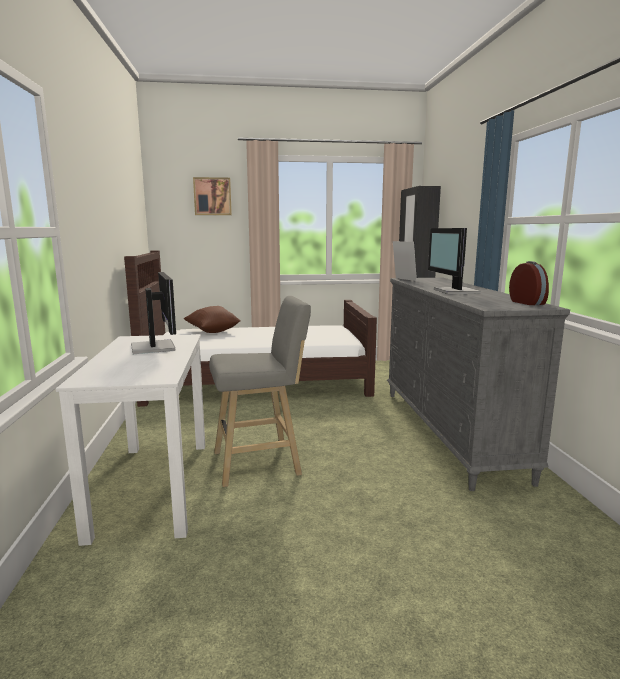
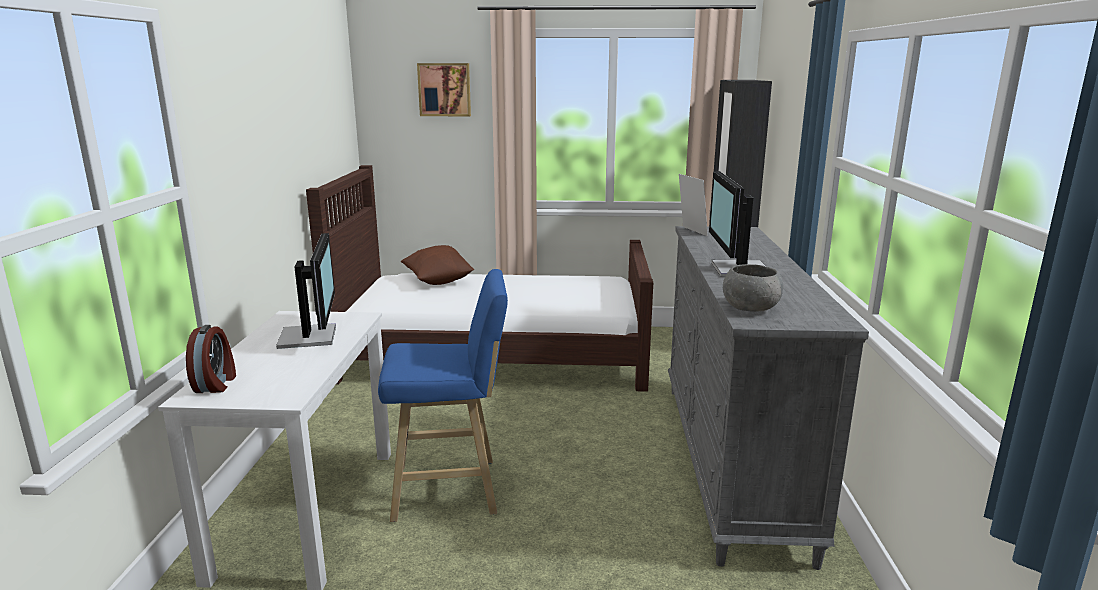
camera: 10 degrees right, 5 degrees up
grey stool [209,296,311,487] -> blue stool [378,269,508,522]
alarm clock [509,261,549,305] -> alarm clock moved to [186,325,236,393]
none -> grey bowl [723,264,783,312]

